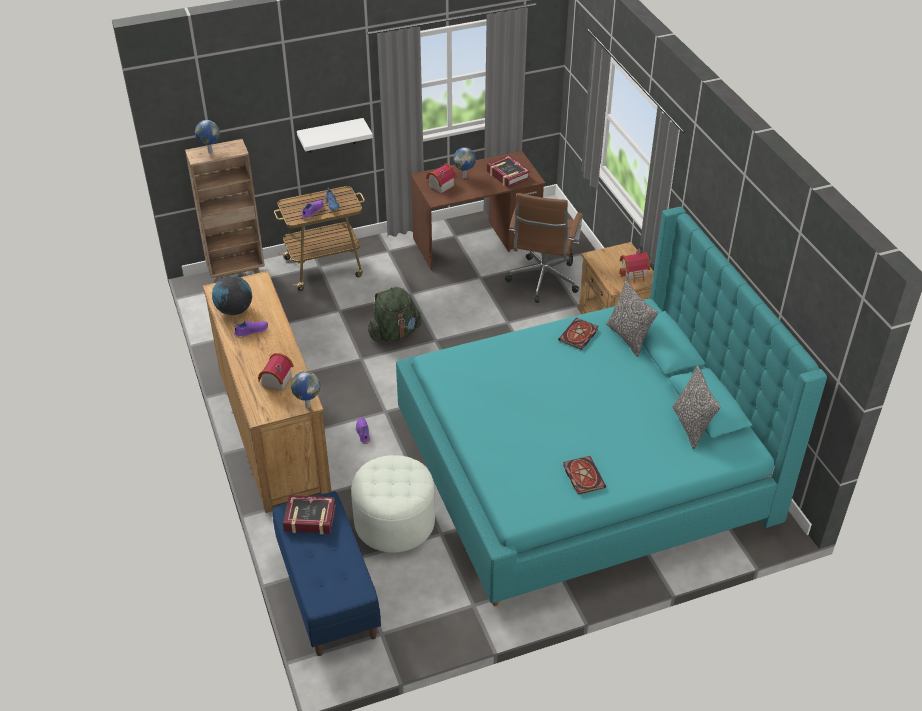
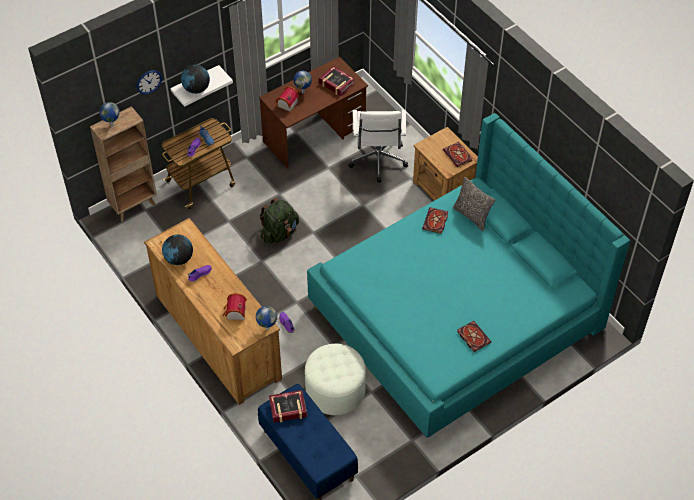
camera: 15 degrees left, 10 degrees up
brown office chair [505,193,583,303] -> white office chair [348,110,408,183]
toy house [619,249,650,283] -> book [443,142,473,167]
pillow [673,366,720,449] -> none
none -> wall clock [137,70,162,94]
none -> globe [181,65,210,94]

